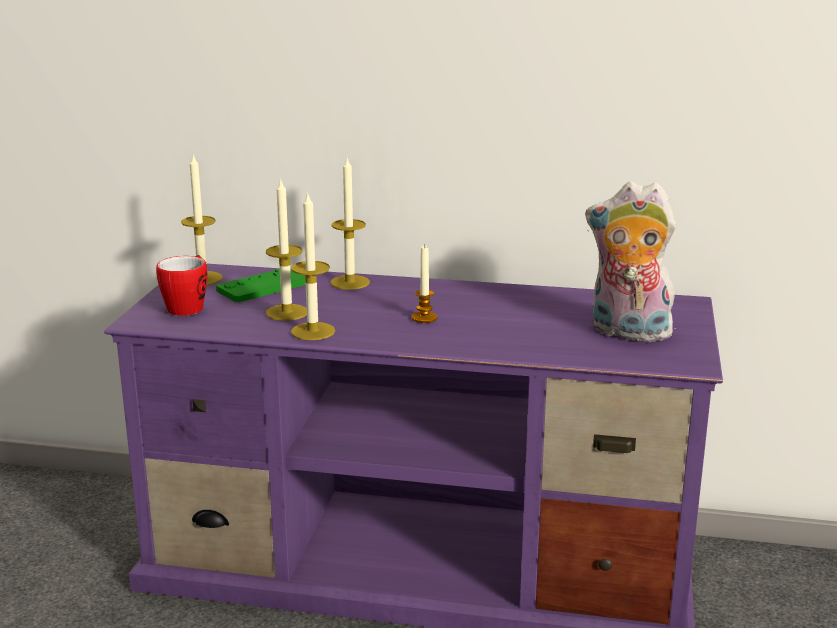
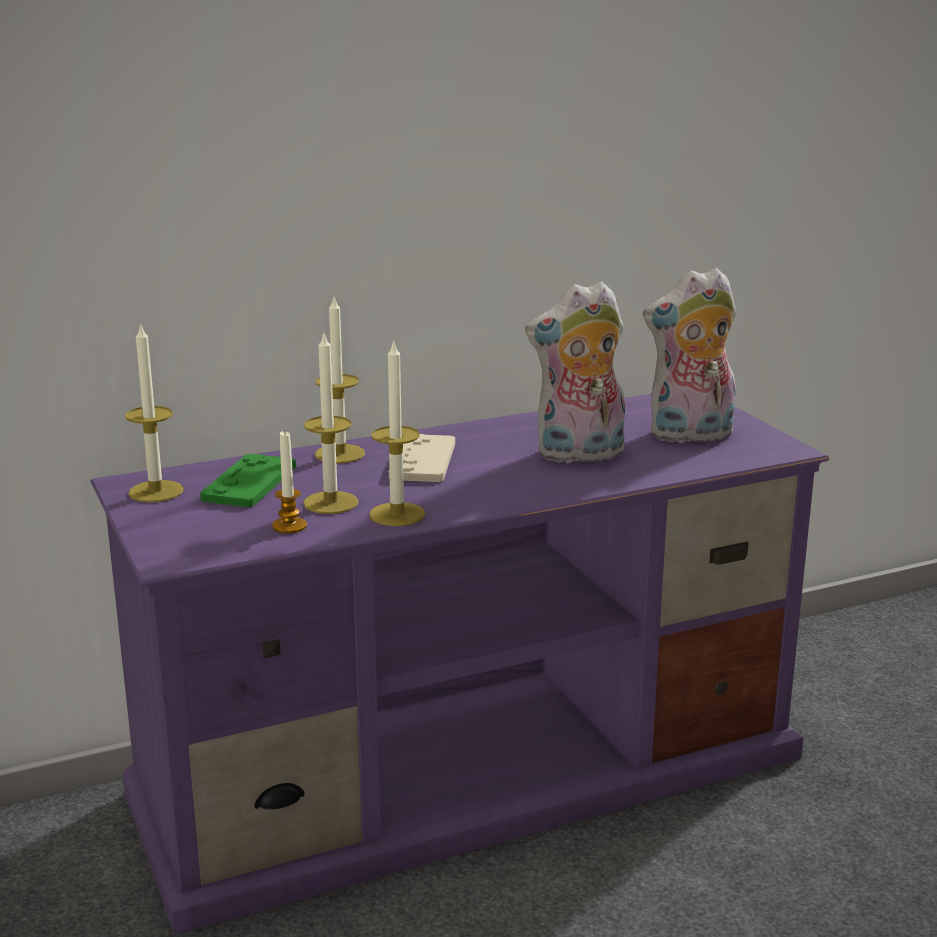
camera: 35 degrees left, 0 degrees up
mug [156,255,207,316] -> none
candle [411,245,438,323] -> candle moved to [272,430,307,534]
none -> beige game controller [389,434,455,482]
none -> plush toy [525,281,625,464]

